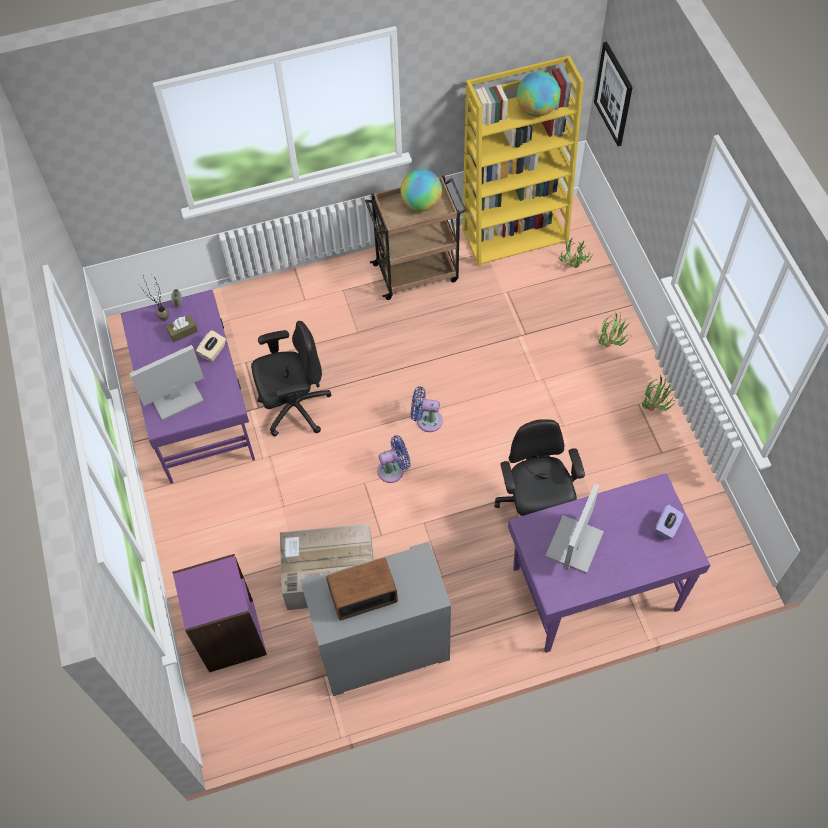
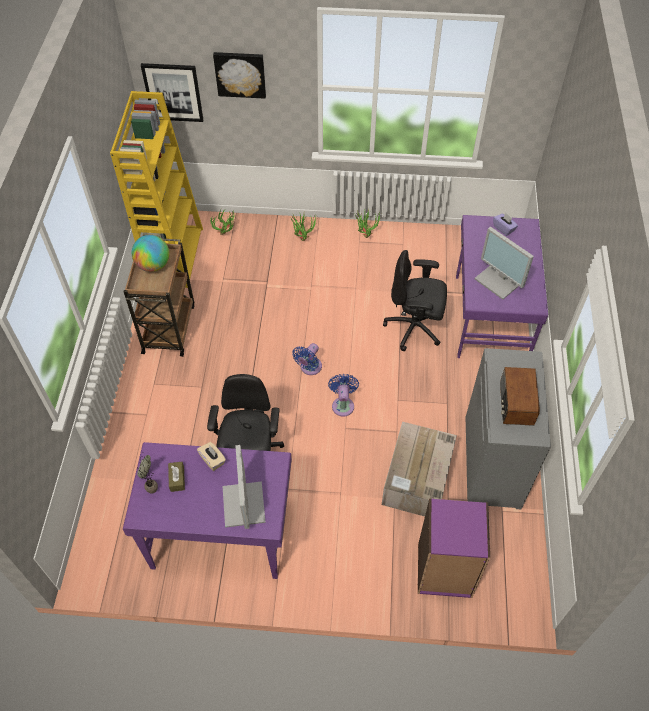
camera: 70 degrees left, 5 degrees down
globe [517,71,560,116] -> none
none -> picture [213,52,266,99]

